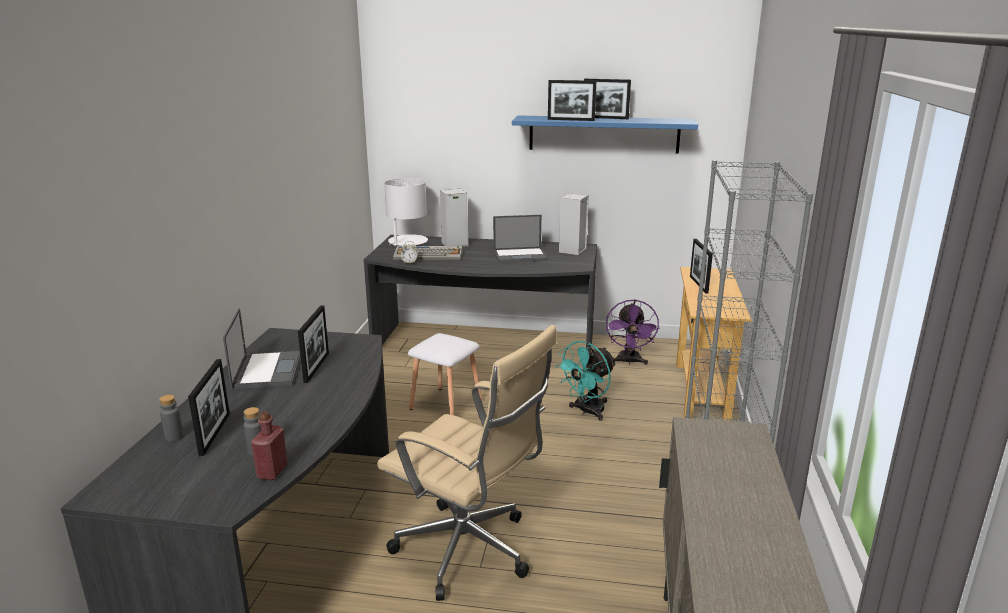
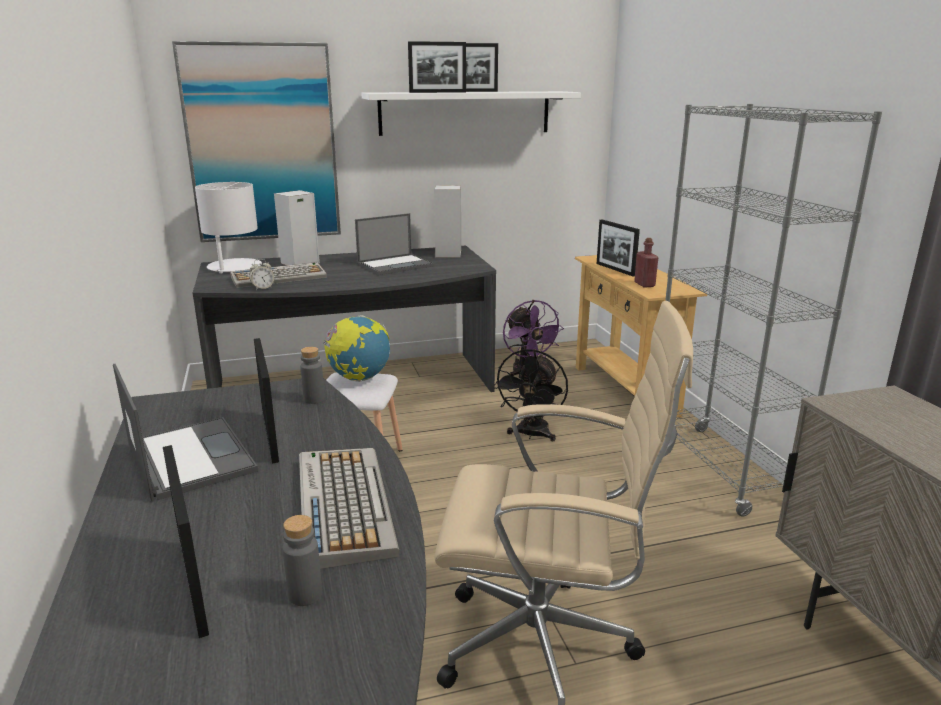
camera: 25 degrees left, 0 degrees up
grey bottle [159,395,184,442] -> grey bottle moved to [300,347,325,404]
red bottle [251,412,288,480] -> red bottle moved to [634,238,658,287]
blue shelf [512,115,698,154] -> white shelf [361,91,581,136]
turquoise fan [555,341,616,421] -> black fan [493,349,568,441]
none -> picture [172,41,341,242]
none -> keyboard [299,448,399,569]
none -> globe [323,315,390,382]

